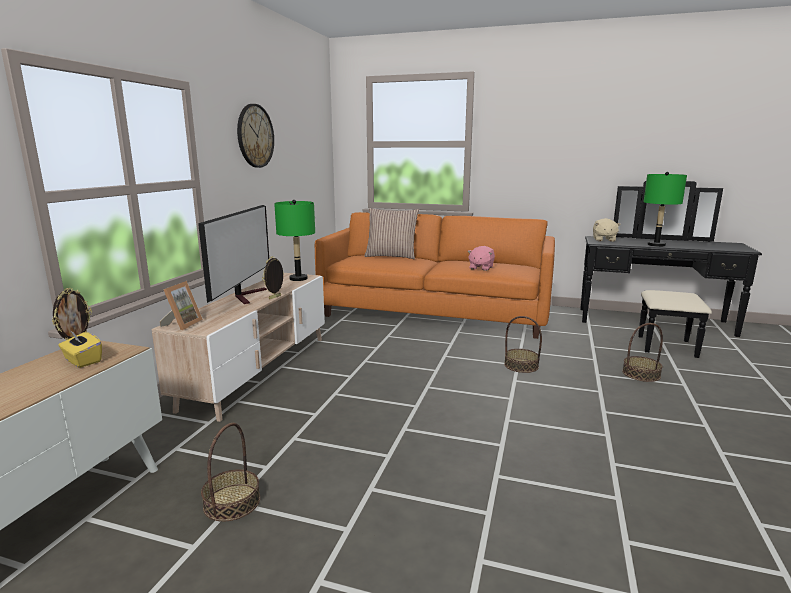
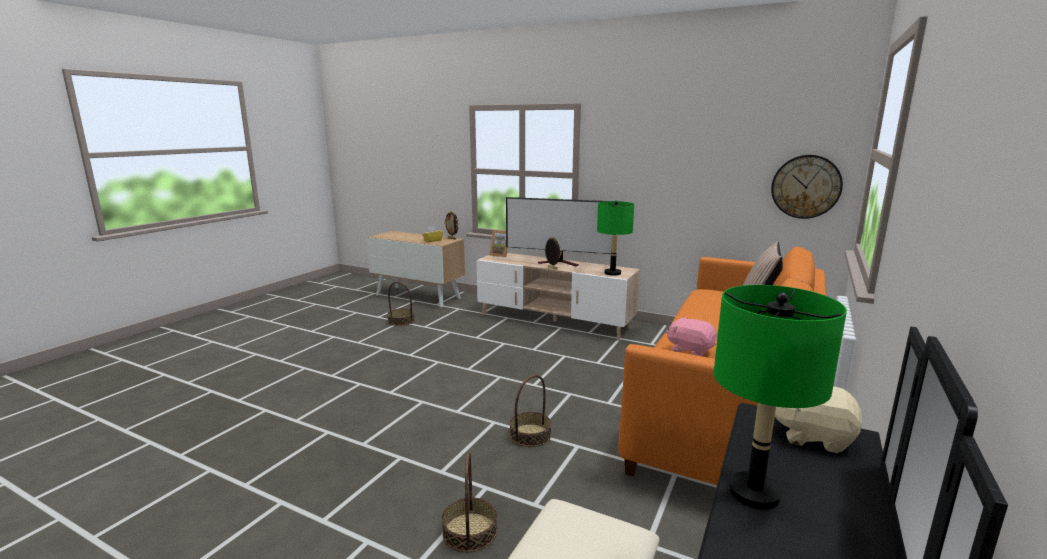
camera: 100 degrees right, 0 degrees up
wall clock [237,104,274,168] -> wall clock moved to [771,155,843,219]

